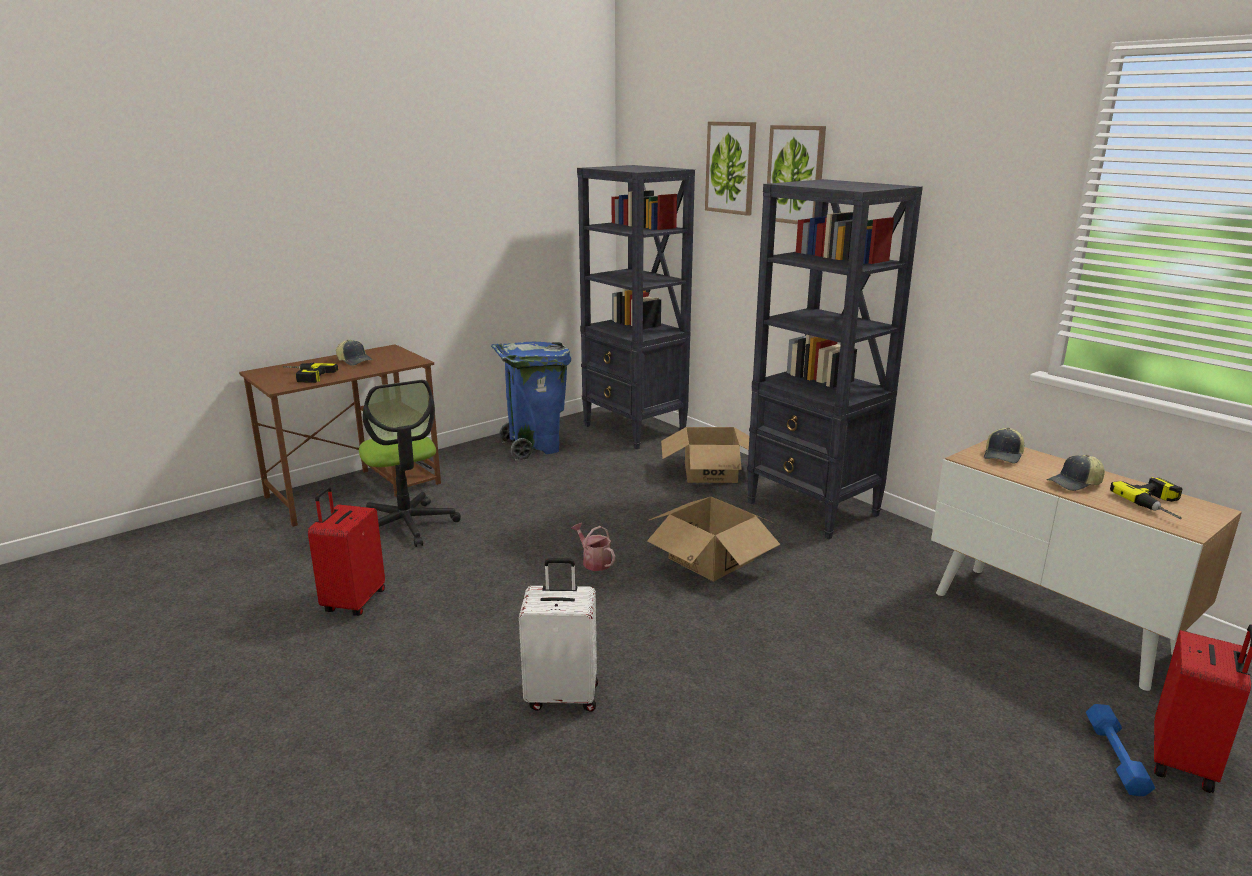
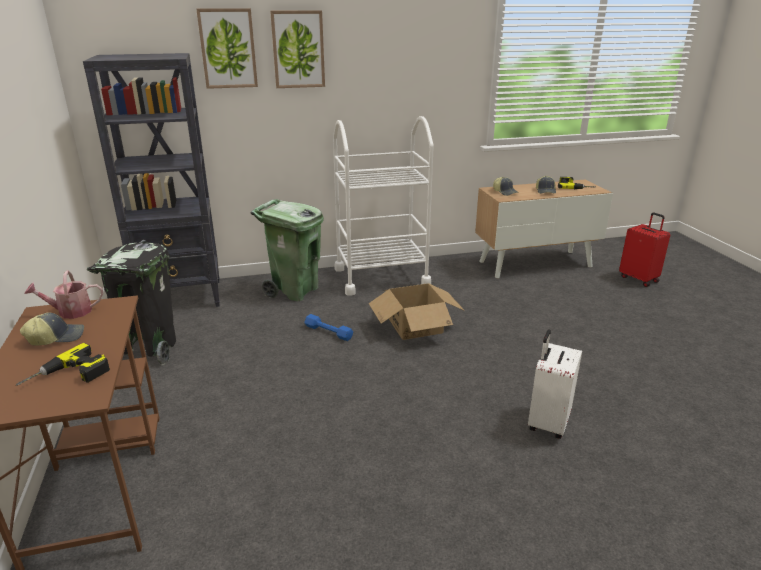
camera: 65 degrees left, 5 degrees up
red suitcase [308,486,385,616] -> none
office chair [359,380,461,547] -> none
blue trash can [491,342,571,461] -> black trash can [87,240,176,366]
watering can [571,523,615,571] -> watering can moved to [25,271,103,319]
cardboard box [661,427,749,483] -> green trash can [250,199,324,301]
black bookcase [747,179,923,539] -> white cart [333,116,434,296]
blue dumbbell [1086,704,1155,796] -> blue dumbbell moved to [304,314,353,341]

